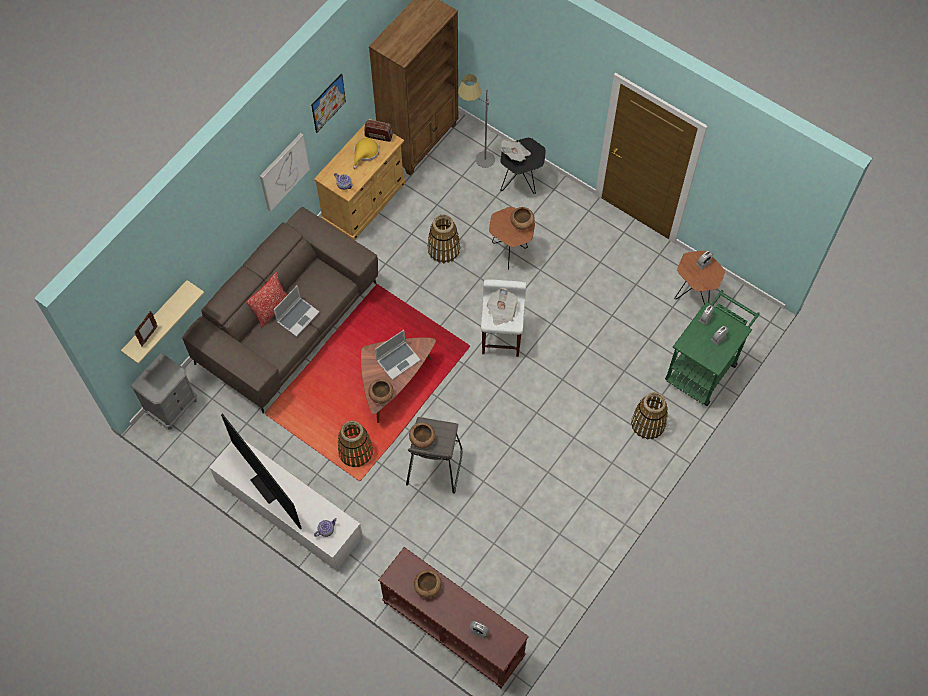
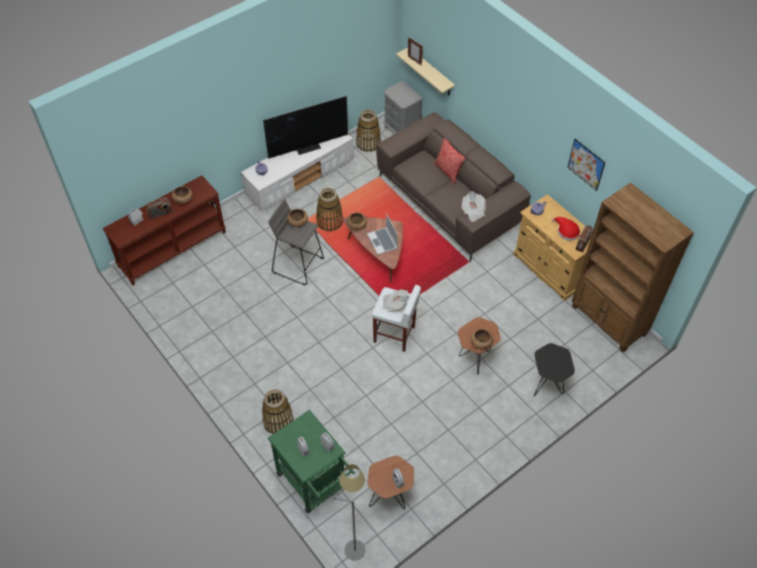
camera: 105 degrees right, 10 degrees down
picture [260,133,310,212] -> none
laptop [274,285,319,337] -> none
yellow hat [353,138,379,169] -> red hat [551,217,580,241]
basket [427,214,460,263] -> basket moved to [356,109,381,152]
grey floor lamp [458,74,495,168] -> grey floor lamp moved to [334,464,366,561]
newspaper [500,139,531,162] -> newspaper moved to [461,192,486,222]
none -> radio [146,197,172,219]

